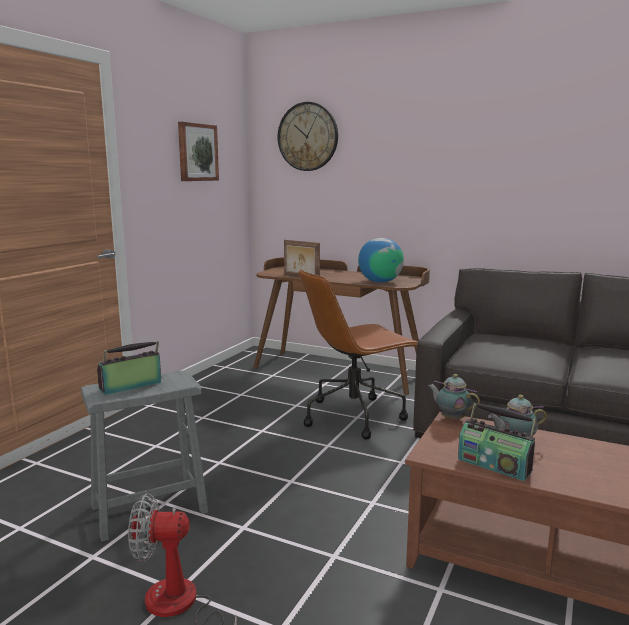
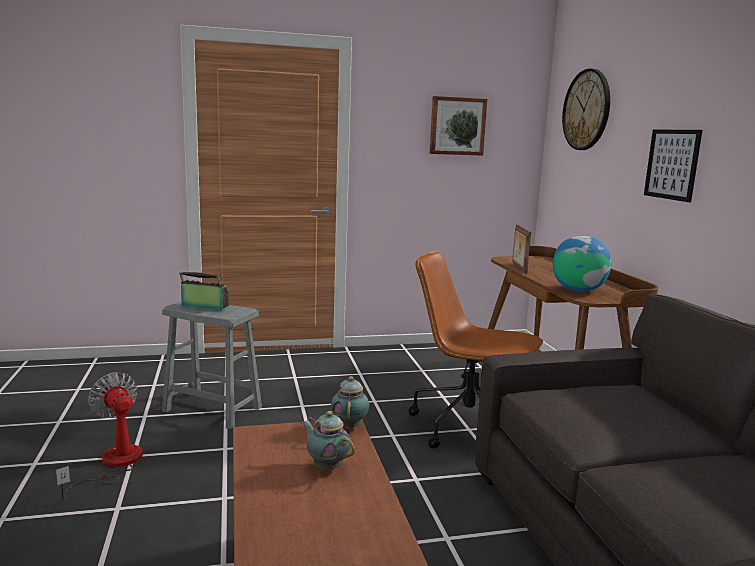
camera: 50 degrees right, 0 degrees up
radio [458,403,536,481] -> none
none -> picture [644,130,703,202]

